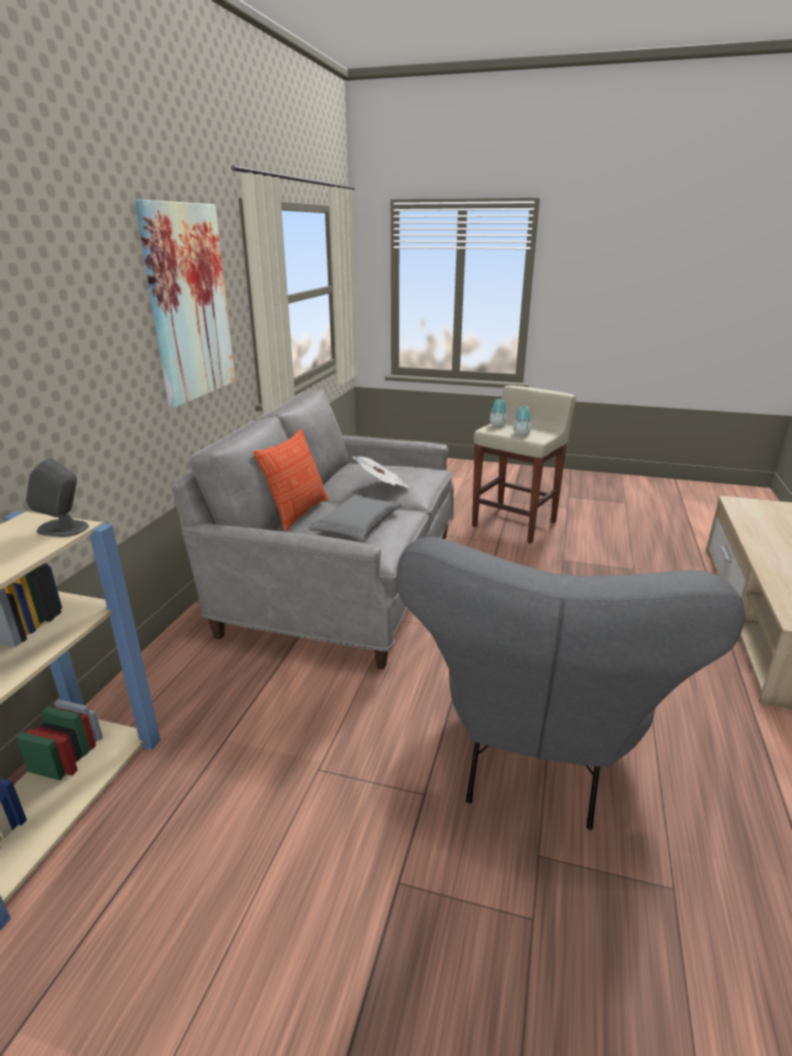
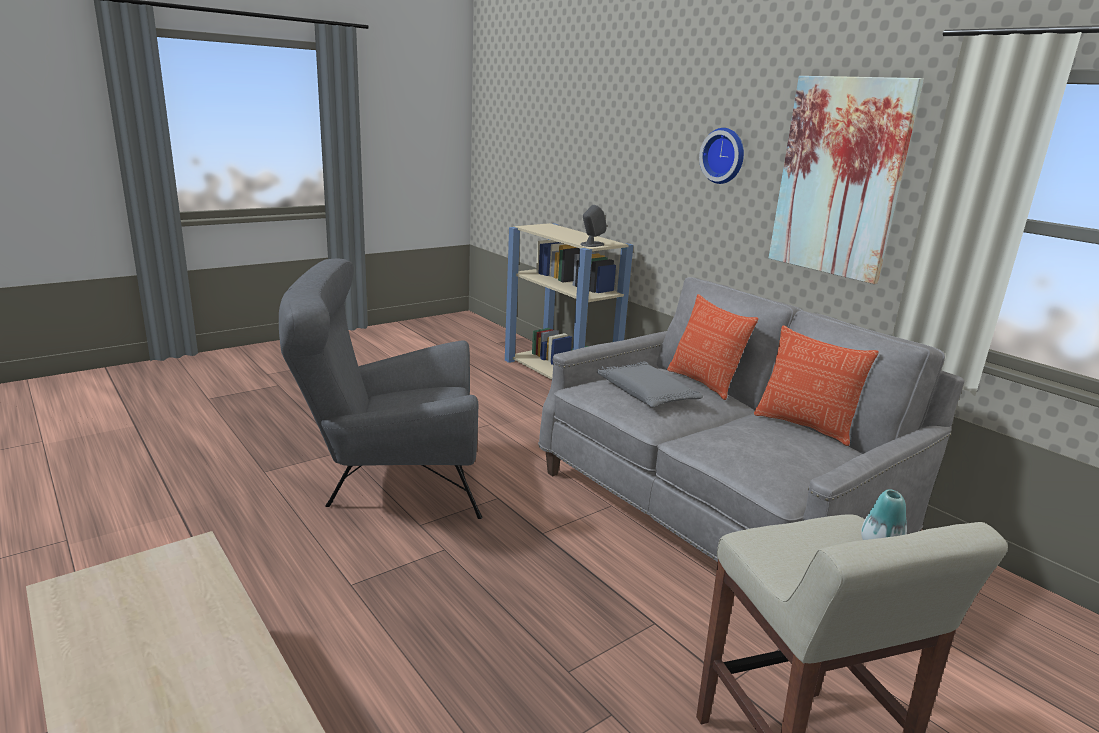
camera: 125 degrees right, 5 degrees down
newspaper [352,456,410,488] -> none
grey armchair [396,537,745,830] -> grey armchair turned 60 degrees counterclockwise [279,258,483,519]
vase [513,406,531,435] -> none
none -> wall clock [699,128,744,184]
none -> orange pillow [754,326,879,446]

